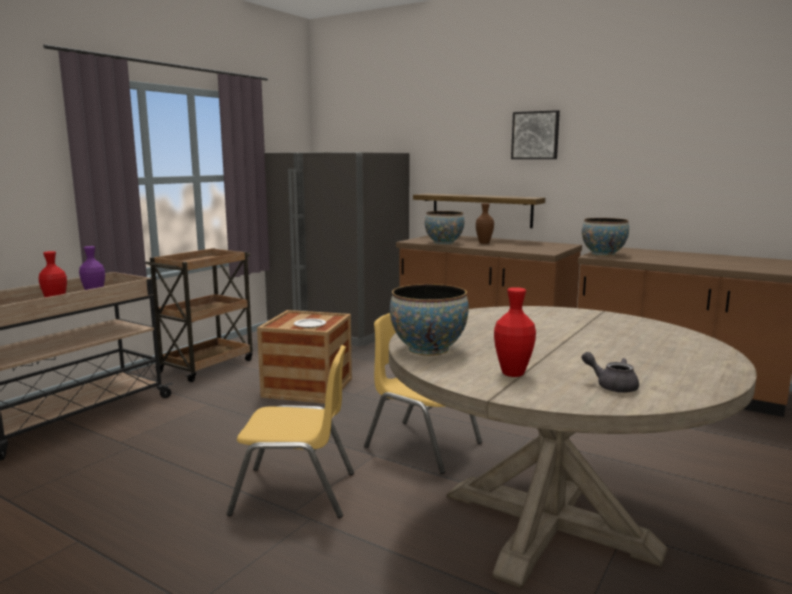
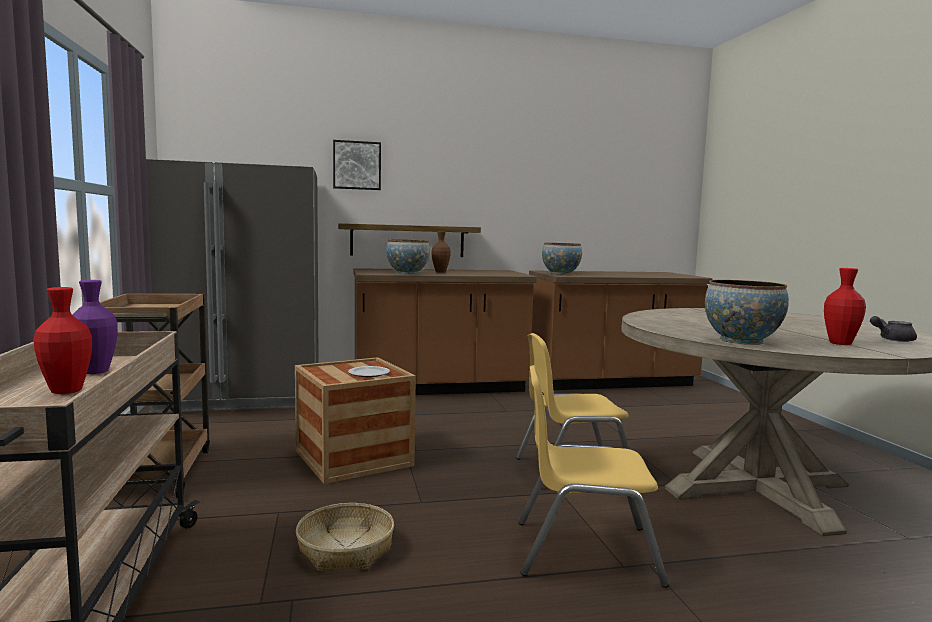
camera: 45 degrees left, 5 degrees down
yellow chair [226,345,354,518] -> yellow chair turned 135 degrees counterclockwise [518,365,669,588]
picture [511,110,560,159] -> picture moved to [333,140,381,190]
none -> basket [296,503,394,572]

